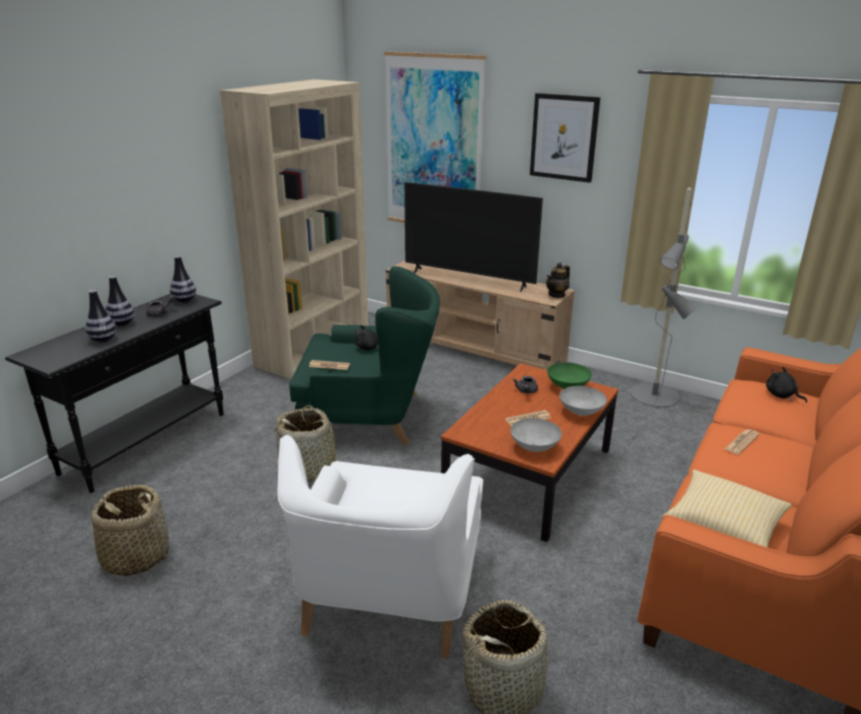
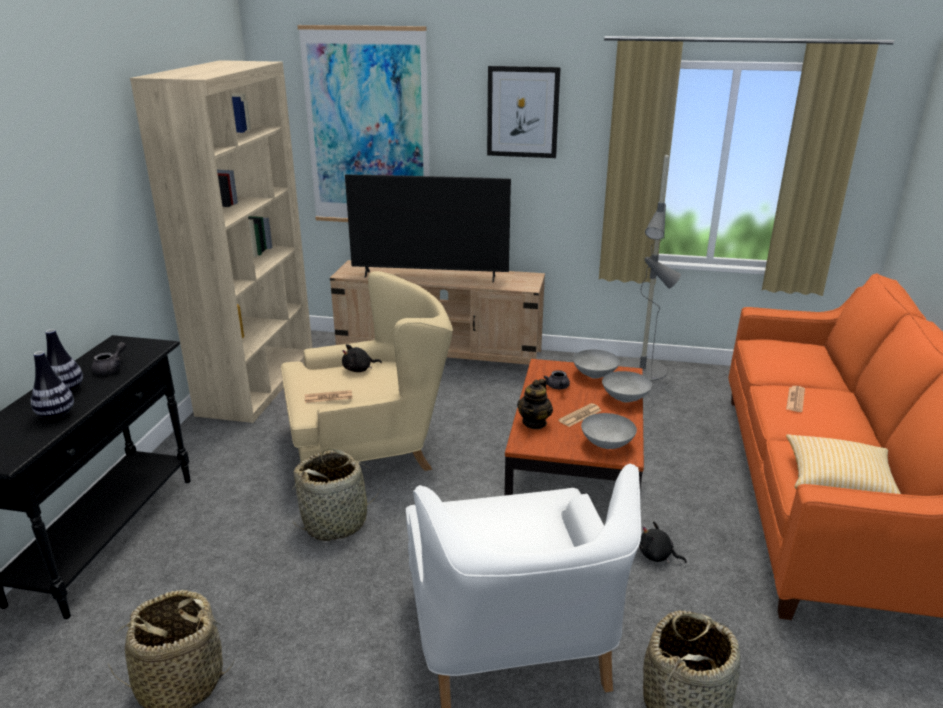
camera: 20 degrees left, 0 degrees up
vase [170,256,196,303] -> none
green armchair [289,266,440,444] -> beige armchair [281,271,453,471]
teapot [546,263,570,298] -> teapot moved to [517,379,553,429]
green bowl [547,363,592,389] -> grey bowl [573,350,620,379]
black plush toy [766,367,807,403] -> black plush toy moved to [639,521,687,563]

